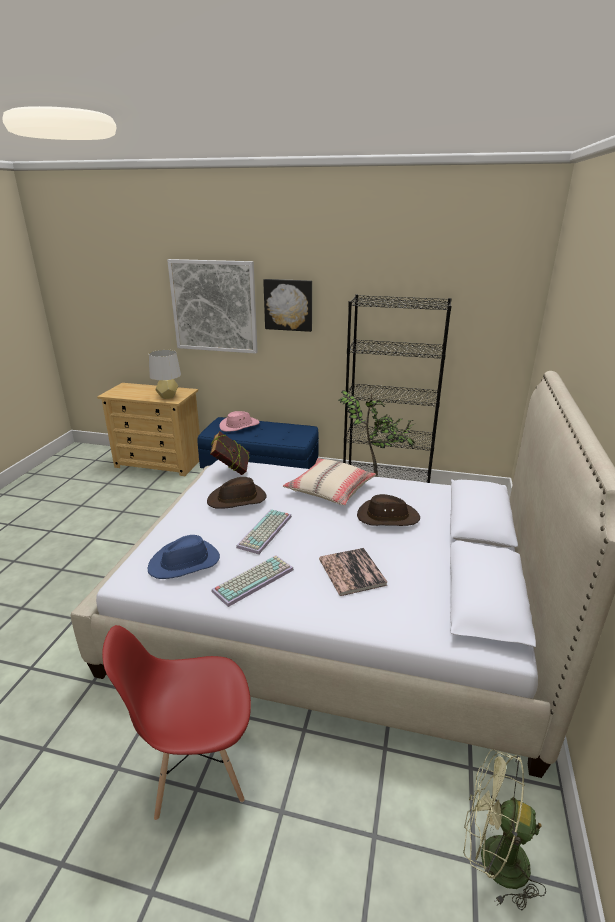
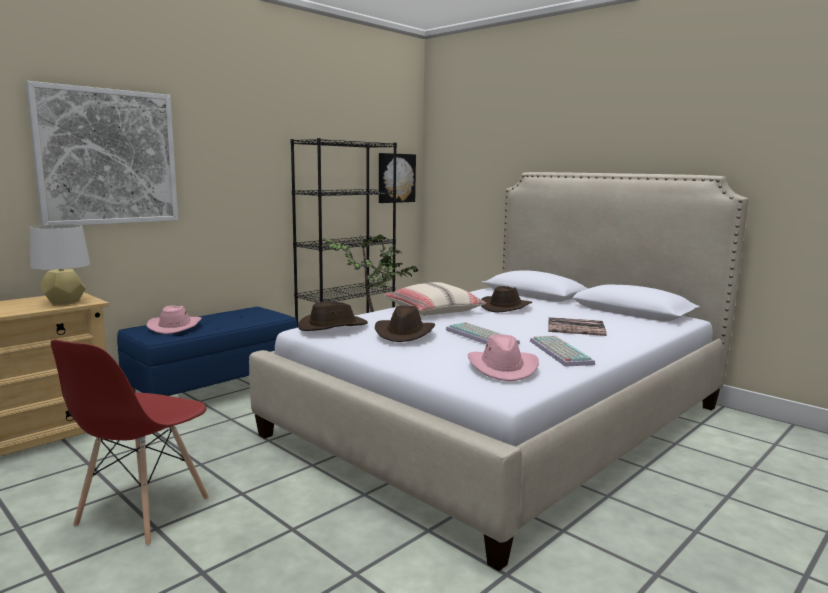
camera: 60 degrees left, 15 degrees down
red chair [102,625,251,821] -> red chair moved to [51,340,209,546]
blue hat [147,535,220,579] -> pink hat [468,334,539,381]
book [210,431,249,475] -> brown hat [298,301,368,331]
picture [263,279,312,332] -> picture moved to [379,153,416,203]
green fan [463,749,546,910] -> none

